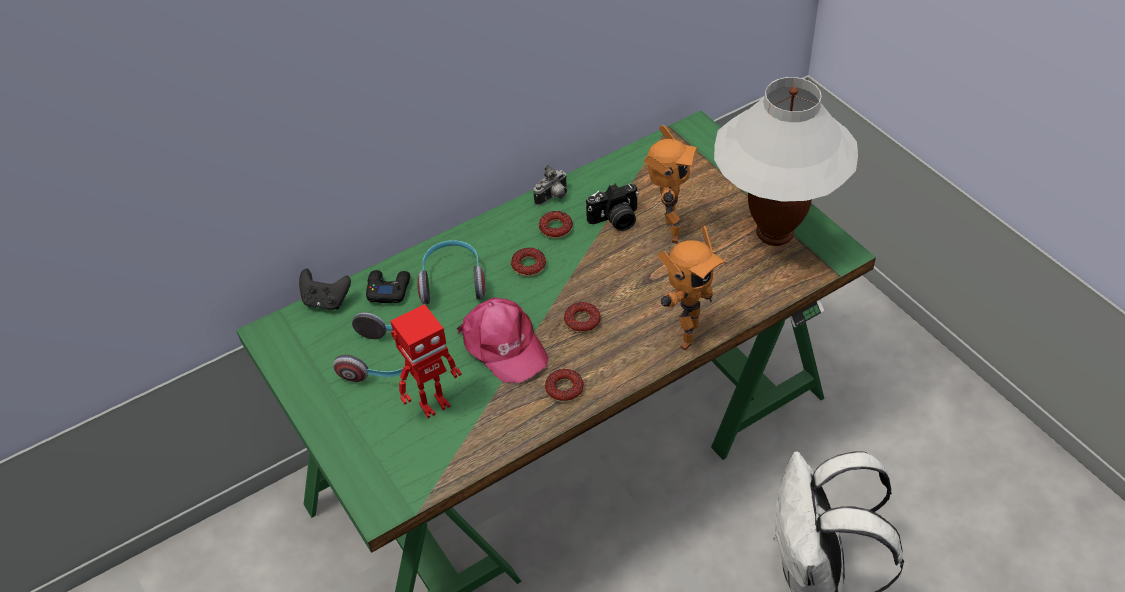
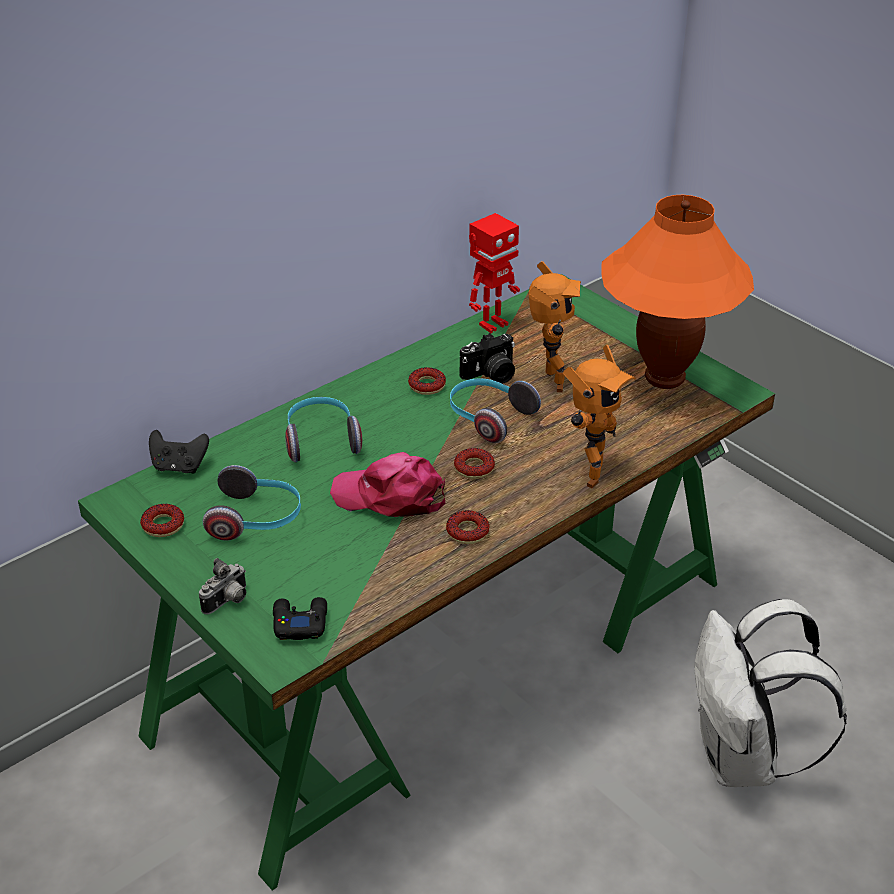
camera: 10 degrees left, 10 degrees down
black game controller [366,270,410,303] -> black game controller moved to [273,597,327,640]
toy robot [391,304,462,418] -> toy robot moved to [469,213,520,333]
pink cap [457,297,548,383] -> pink cap turned 150 degrees clockwise [330,452,445,517]
donut [511,248,546,277] -> donut moved to [140,504,184,537]
camera [533,165,567,205] -> camera moved to [199,558,246,614]
white table lamp [714,77,858,246] -> orange table lamp [601,195,754,389]
none -> headphones [450,378,541,443]

